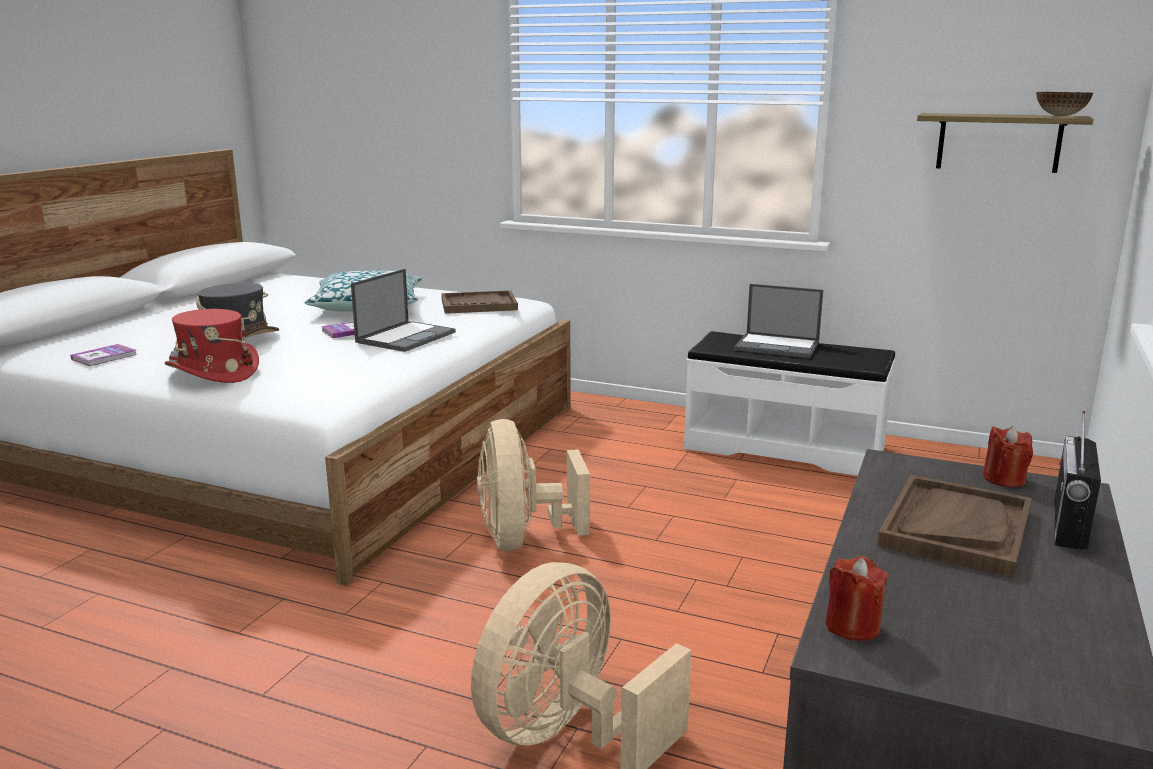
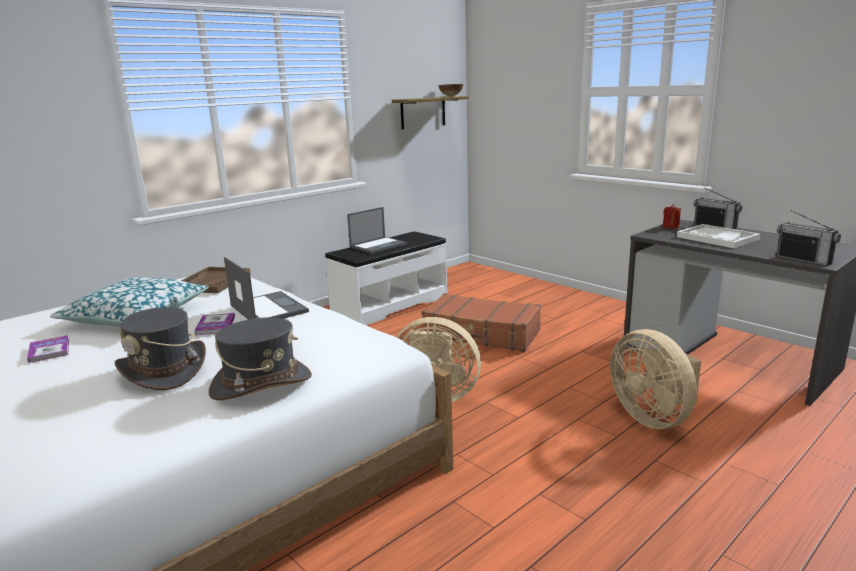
camera: 65 degrees left, 0 degrees up
book [70,344,137,366] -> book moved to [27,335,69,363]
red hat [165,309,259,383] -> grey hat [209,317,312,400]
red candle [826,556,888,641] -> radio [776,210,841,266]
brown tray [877,475,1032,577] -> white tray [677,224,760,248]
none -> brown suitcase [422,293,541,352]

